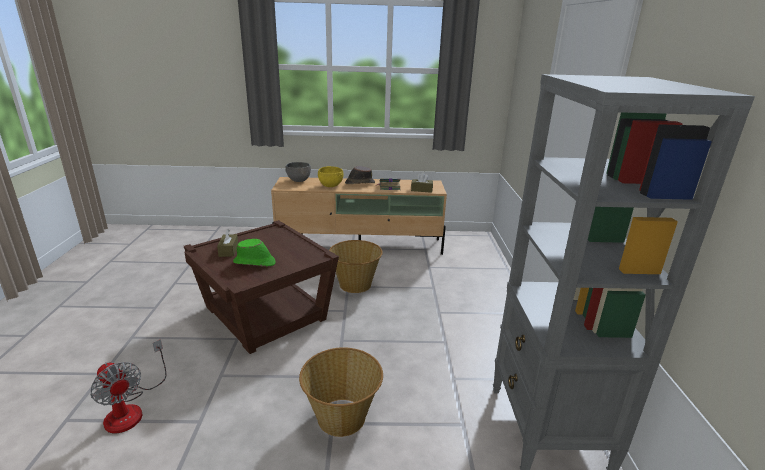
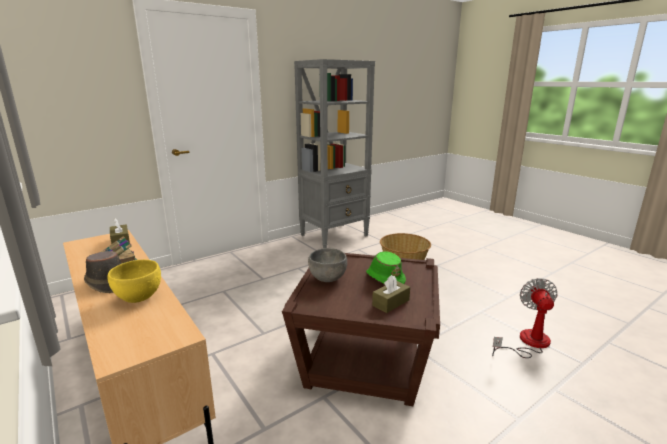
camera: 125 degrees left, 5 degrees down
grey bowl [285,162,311,182] -> grey bowl moved to [308,248,347,282]
basket [329,240,383,293] -> none

